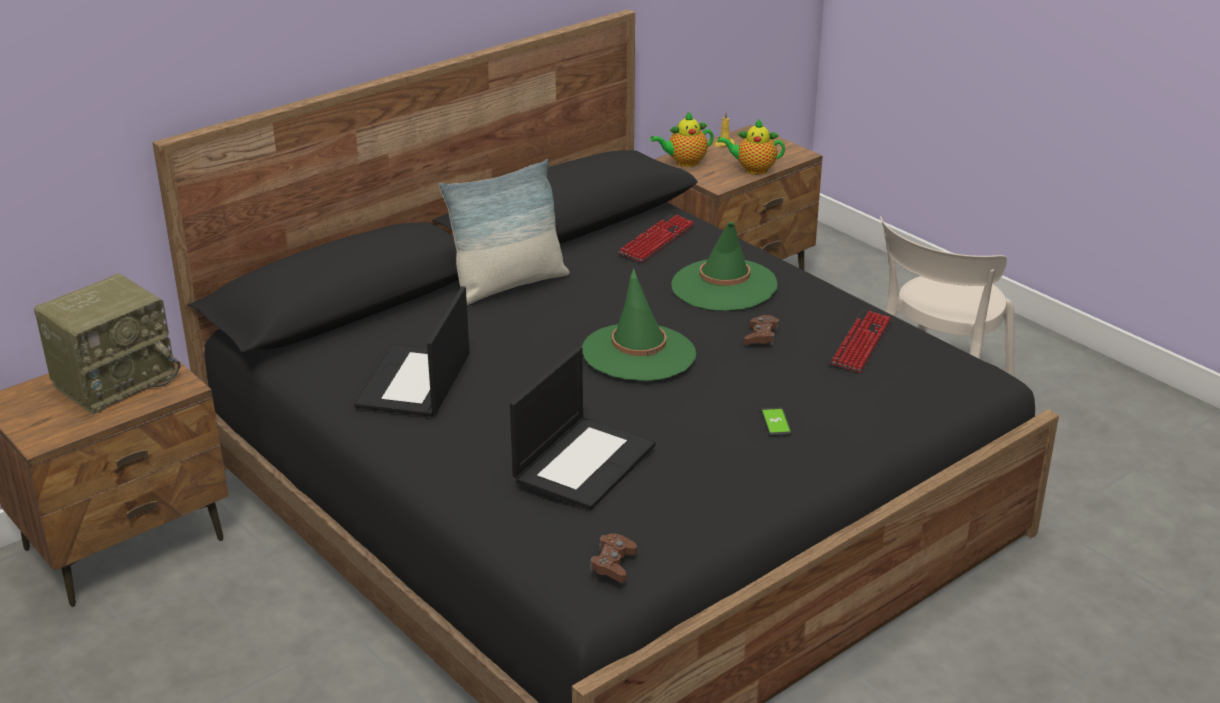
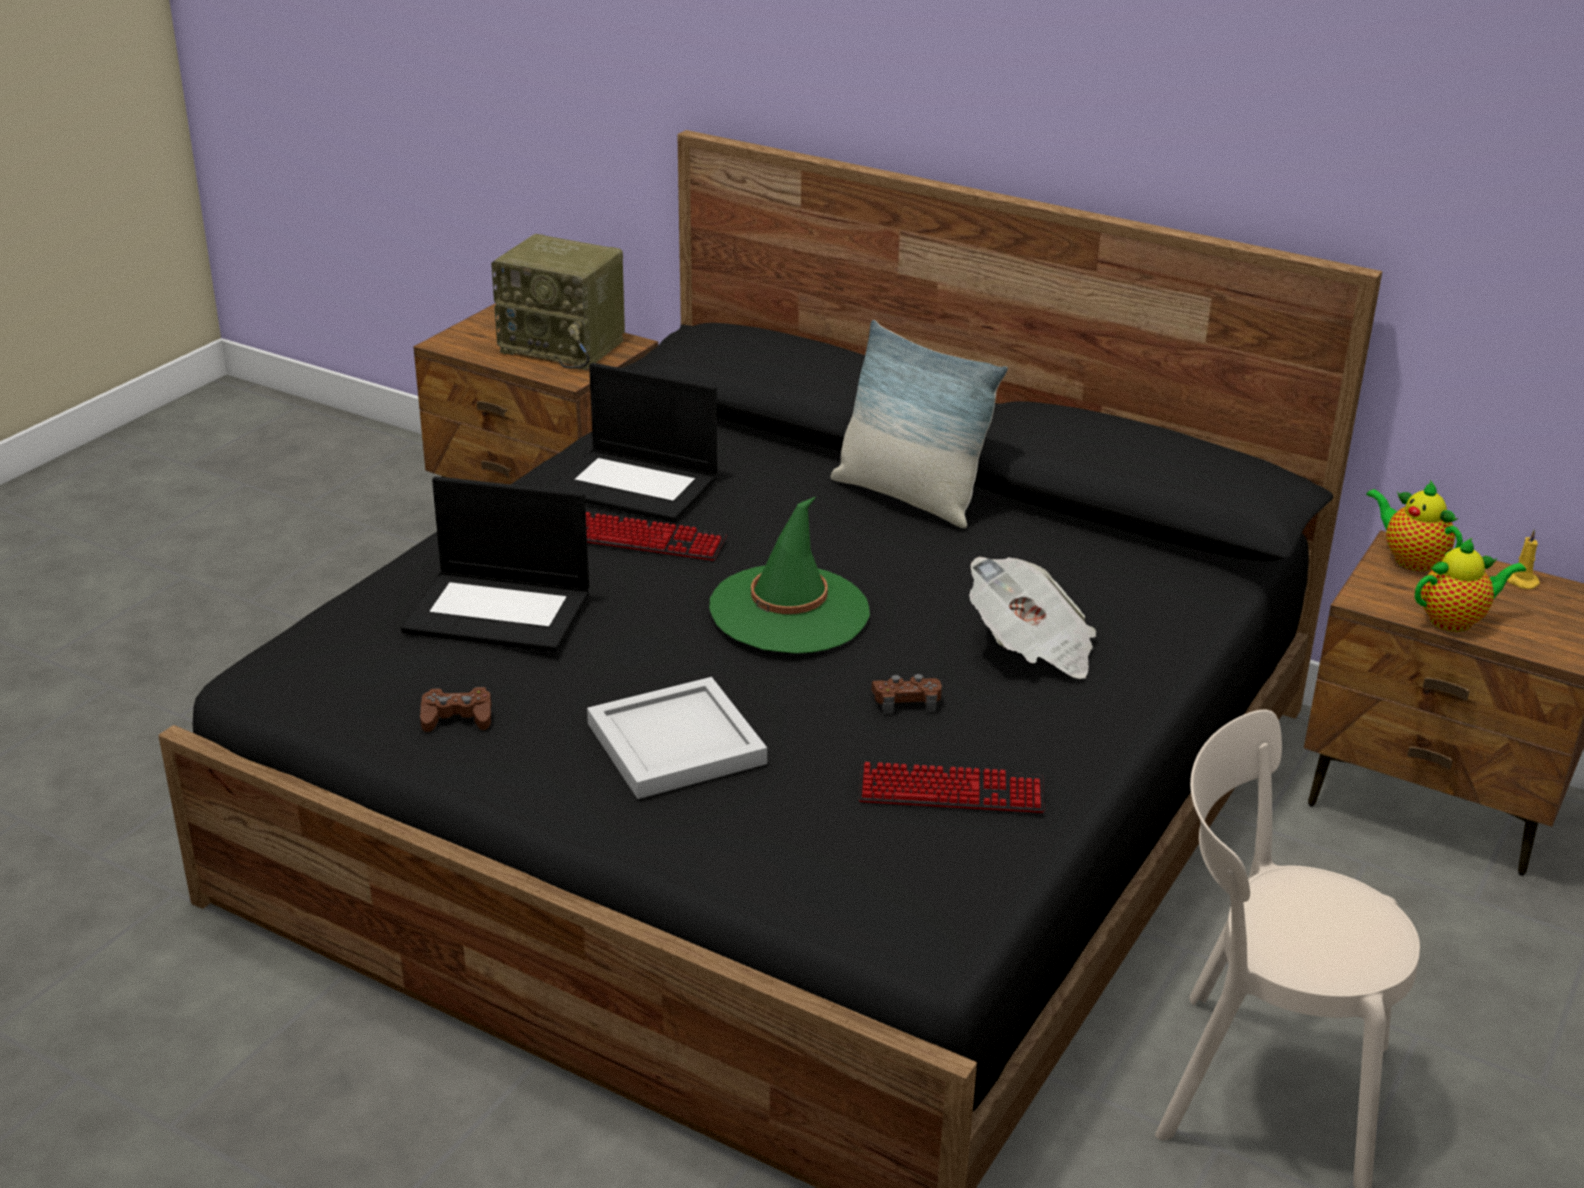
camera: 70 degrees right, 0 degrees up
laptop [354,286,470,417] -> laptop turned 150 degrees counterclockwise [548,363,717,522]
brown game controller [590,533,637,582] -> brown game controller moved to [420,687,492,732]
keyboard [618,215,695,263] -> keyboard moved to [586,512,727,561]
green hat [671,222,777,311] -> newspaper [969,557,1096,679]
teapot [717,119,785,175] -> teapot turned 90 degrees clockwise [1415,538,1526,632]
phone [761,407,792,436] -> white tray [587,677,767,799]

